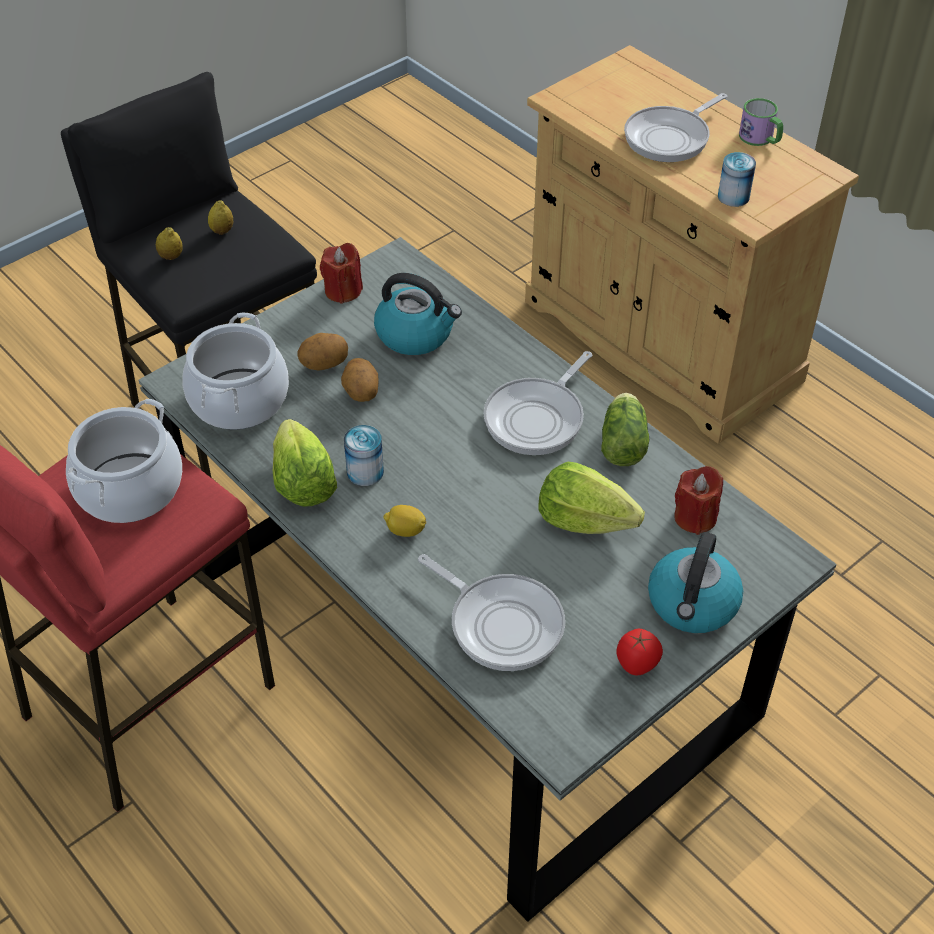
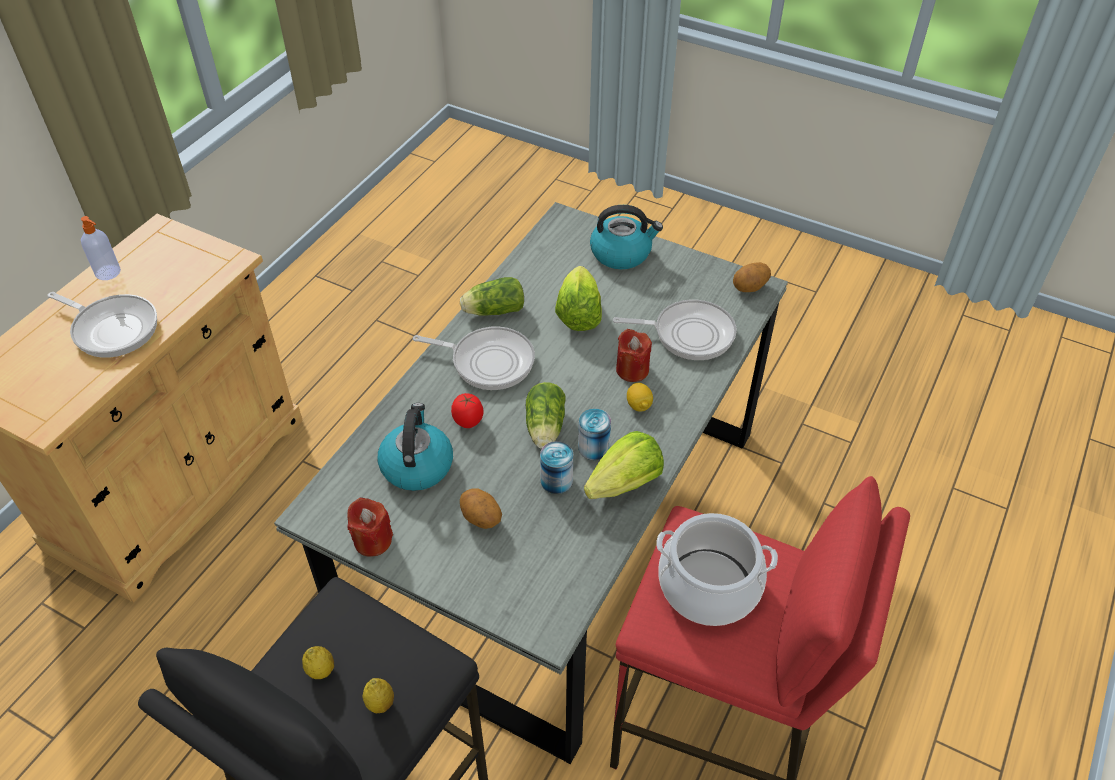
camera: 110 degrees left, 0 degrees up
cooking pot [182,313,289,430] -> none
potato [341,358,378,402] -> potato moved to [733,262,771,292]
frying pan [418,554,565,671] -> frying pan turned 75 degrees clockwise [613,300,737,360]
tomato [616,629,663,676] -> tomato moved to [451,393,483,428]
red candle [674,466,723,535] -> red candle moved to [616,329,652,382]
can [718,152,756,207] -> can moved to [540,441,573,494]
mug [739,98,783,146] -> soap dispenser [81,216,121,280]
none -> lettuce [526,382,566,449]

